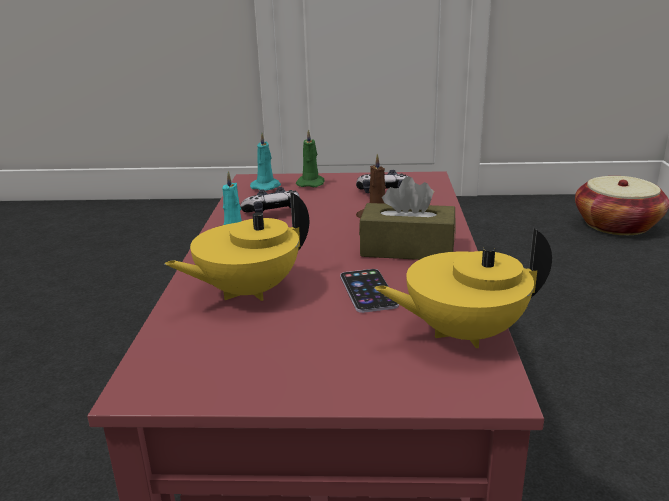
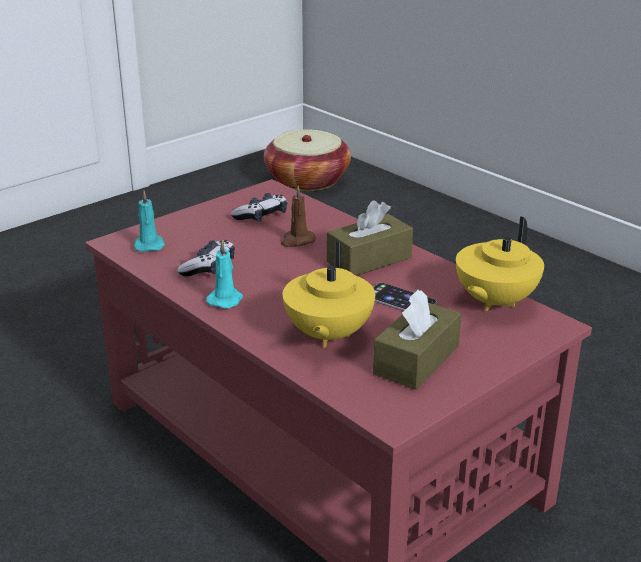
camera: 45 degrees left, 5 degrees up
green candle [296,129,325,187] -> none
none -> brown tissue box [373,289,461,390]

